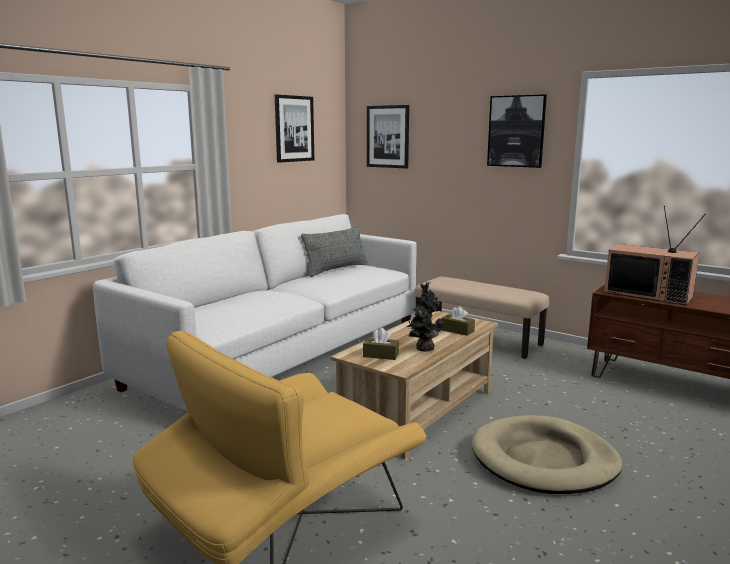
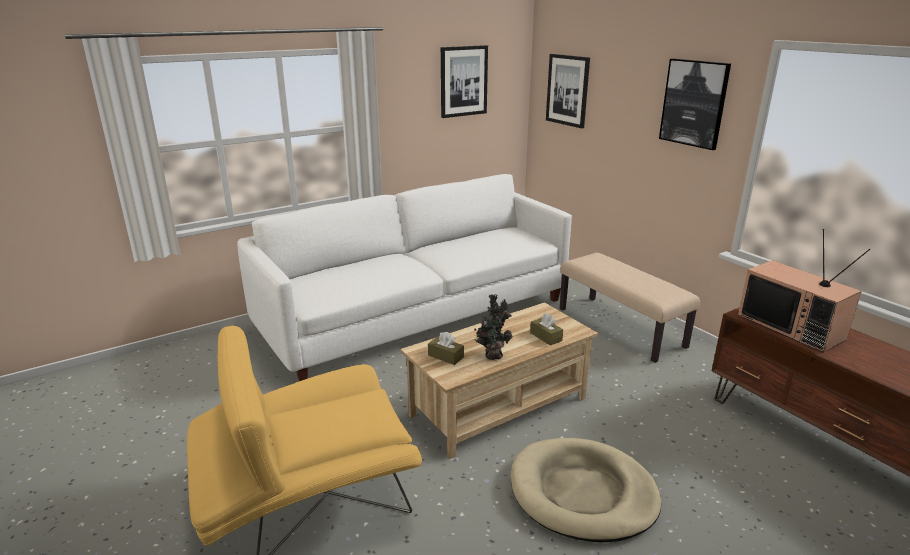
camera: 20 degrees right, 10 degrees up
grey pillow [301,226,369,277] -> none

